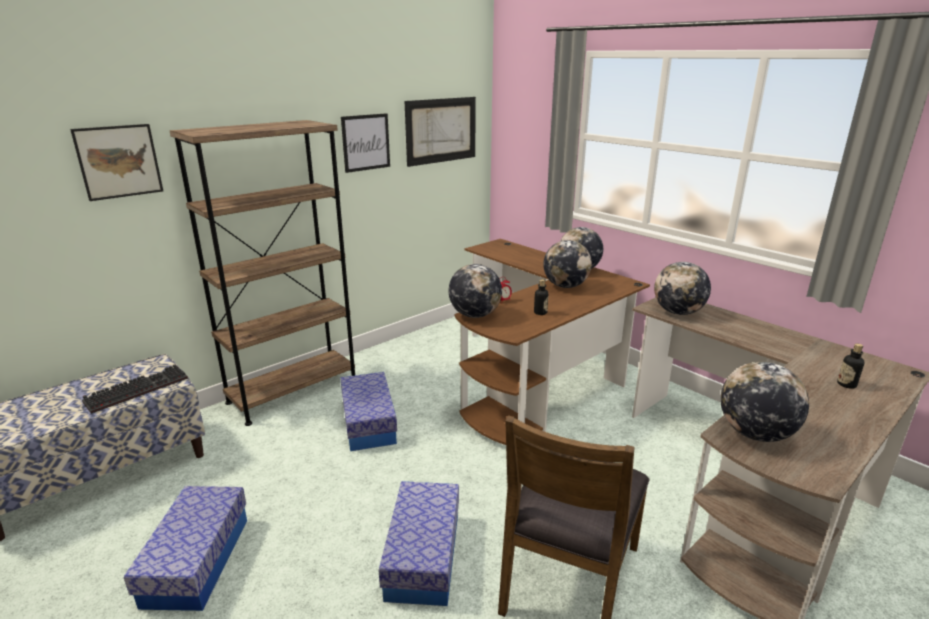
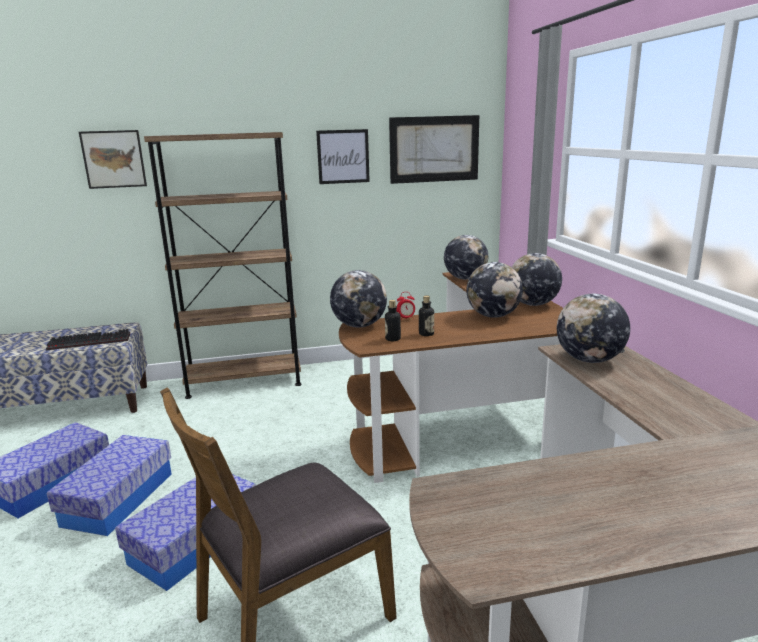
camera: 30 degrees right, 5 degrees down
storage box [340,372,397,451] -> storage box moved to [47,435,172,536]
globe [720,362,809,442] -> globe moved to [444,235,488,279]
bottle [837,344,864,389] -> bottle moved to [385,300,401,341]

